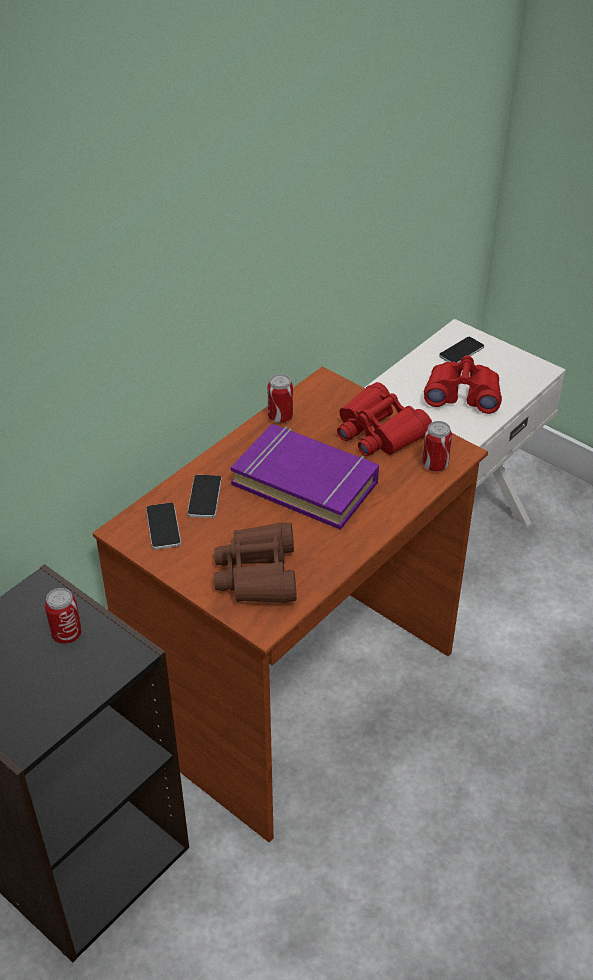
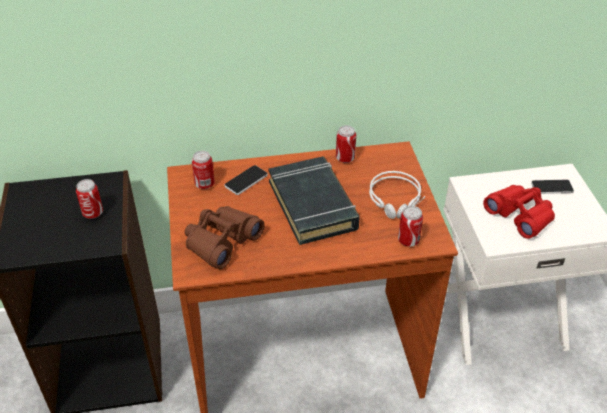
camera: 40 degrees right, 0 degrees up
phone [146,503,181,549] -> can [192,151,215,189]
purple book [231,424,379,530] -> black book [268,157,360,245]
red binoculars [337,382,432,456] -> grey headphones [369,171,425,219]

